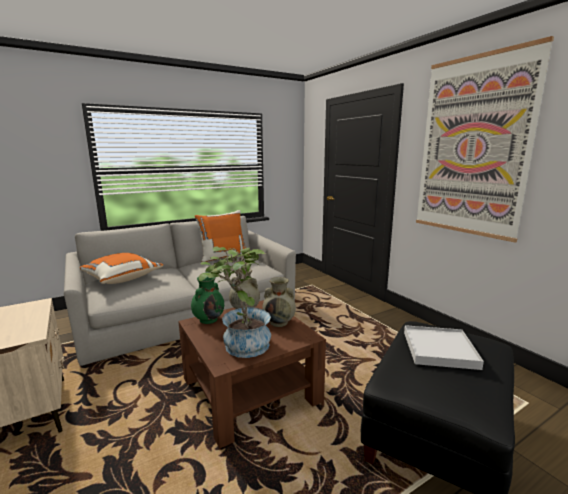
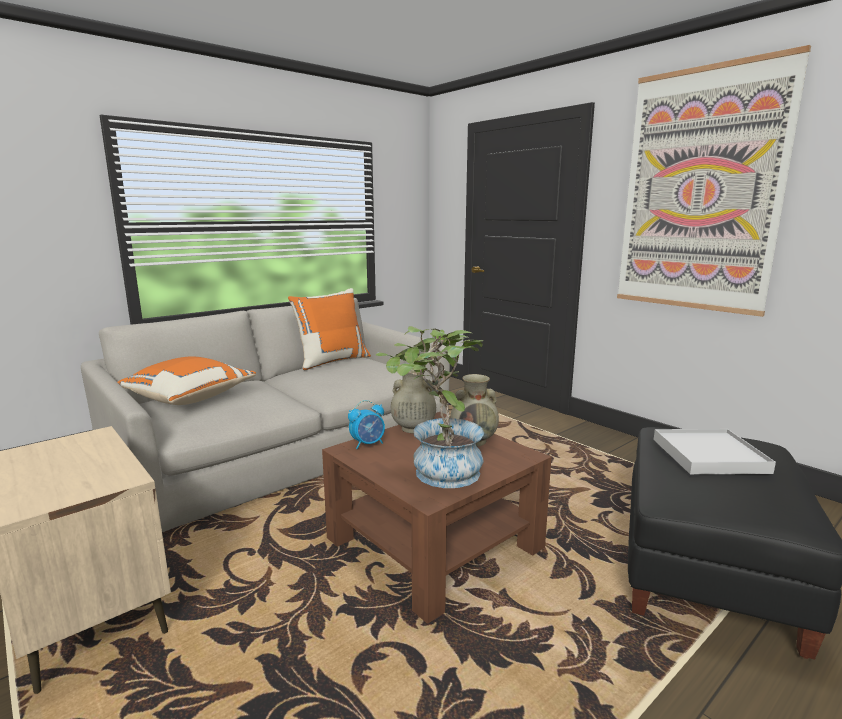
camera: 10 degrees left, 0 degrees up
green vase [191,277,224,324] -> alarm clock [348,400,385,449]

